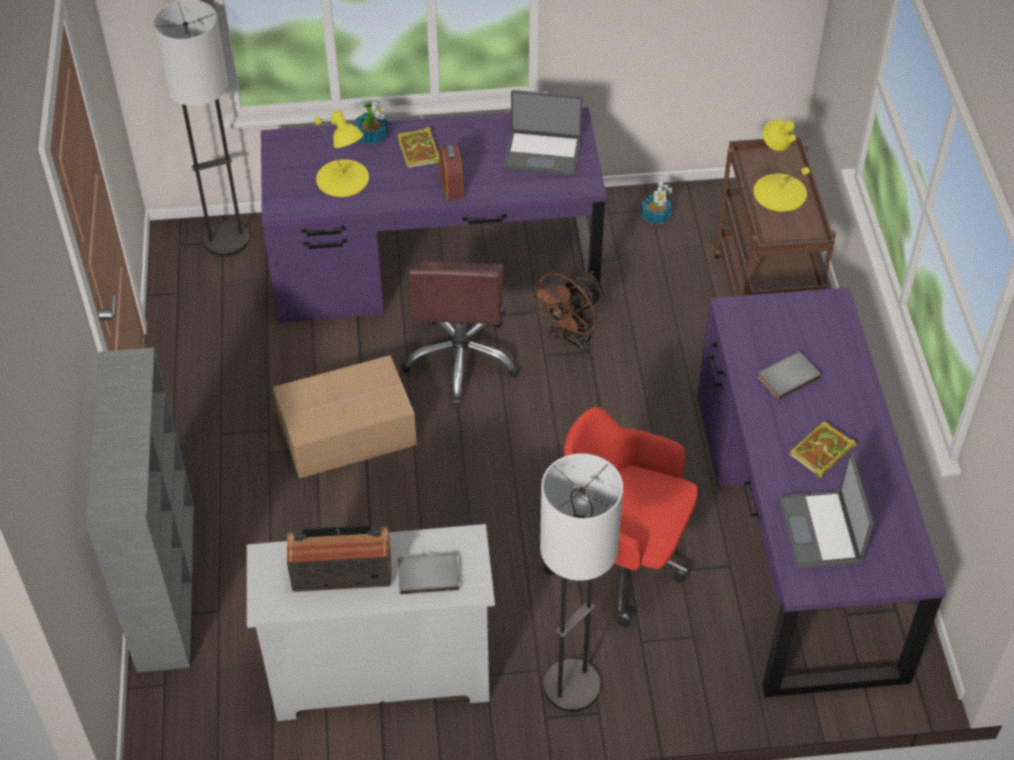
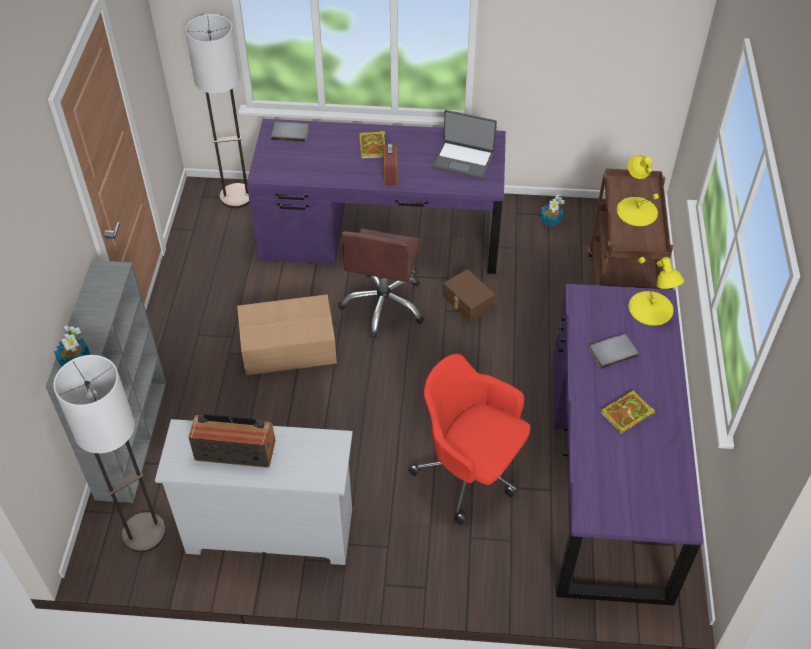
camera: 10 degrees right, 0 degrees up
yellow table lamp [315,110,369,197] -> yellow table lamp moved to [629,257,684,326]
potted plant [355,98,388,145] -> potted plant moved to [54,325,91,367]
grey book [398,553,459,594] -> grey book moved to [271,122,309,142]
brown fan [530,271,605,356] -> brown storage box [443,269,495,322]
floor lamp [540,453,623,712] -> floor lamp moved to [53,355,166,552]
laptop [779,453,874,569] -> none

